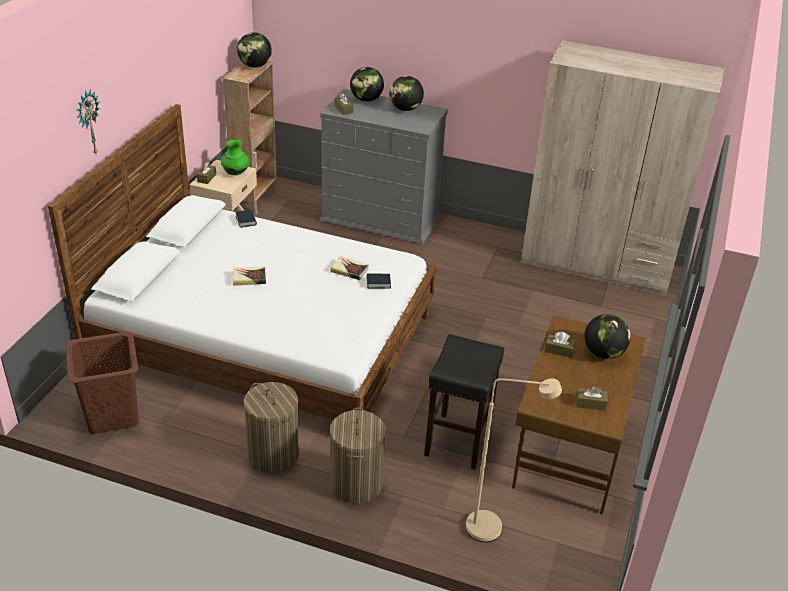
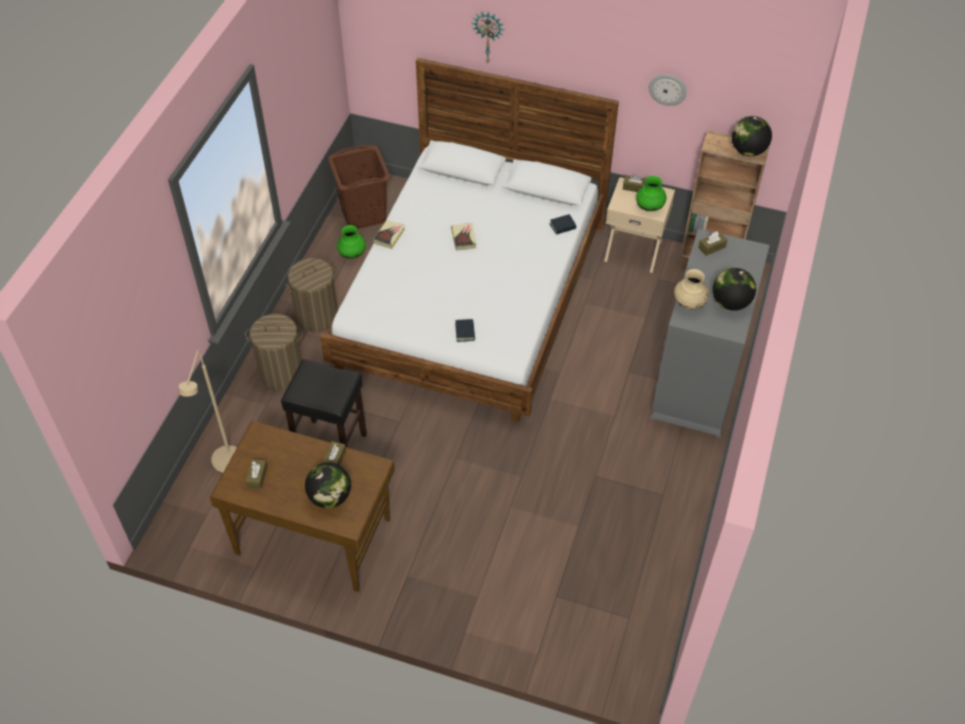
camera: 90 degrees right, 15 degrees up
book [330,256,369,280] -> book moved to [373,220,405,249]
globe [350,67,384,102] -> none
beige wardrobe [521,40,725,297] -> none
none -> green vase [337,225,366,259]
none -> wall clock [649,74,687,106]
none -> beige vase [674,269,709,310]

